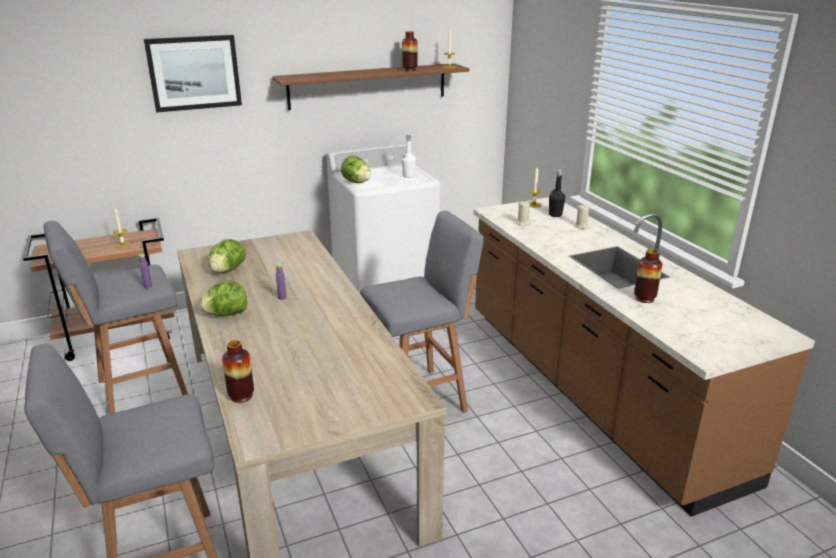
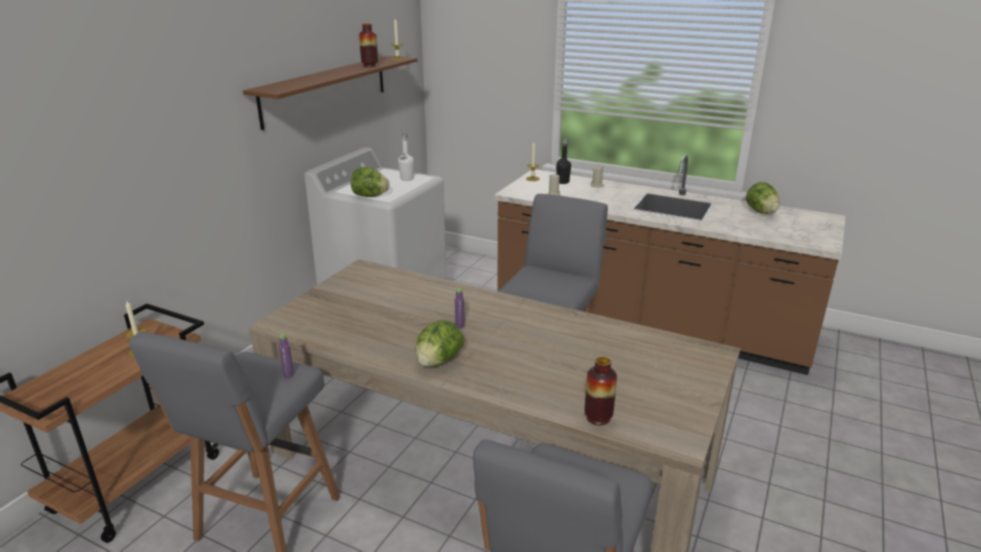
camera: 40 degrees left, 0 degrees up
picture [144,35,242,112] -> none
lettuce [209,239,246,273] -> lettuce moved to [746,182,780,214]
vase [634,249,662,303] -> none

